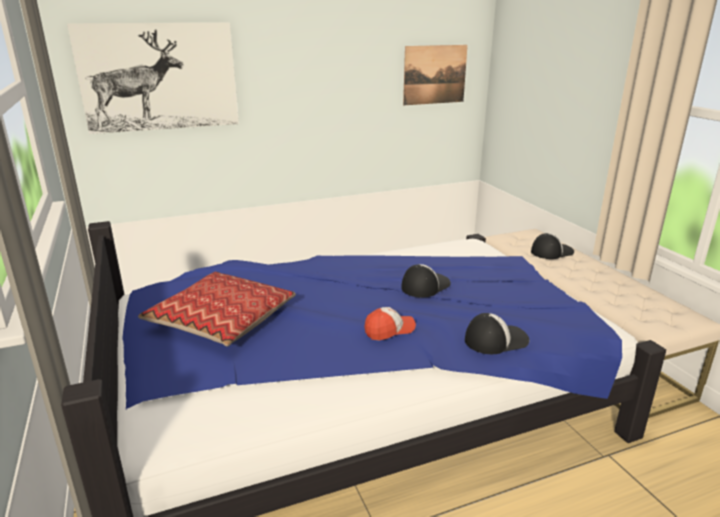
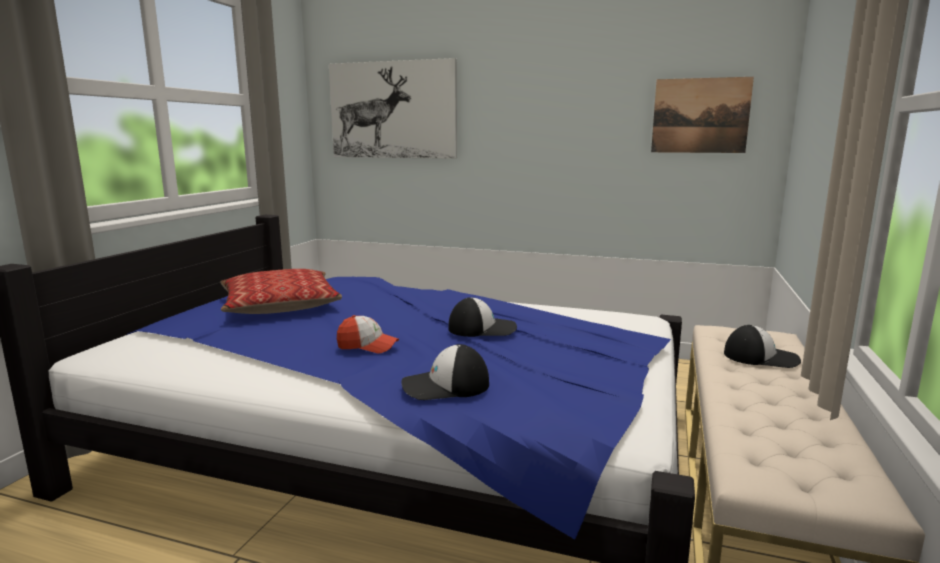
camera: 40 degrees right, 10 degrees down
cap [465,313,530,354] -> cap turned 150 degrees clockwise [401,344,489,400]

